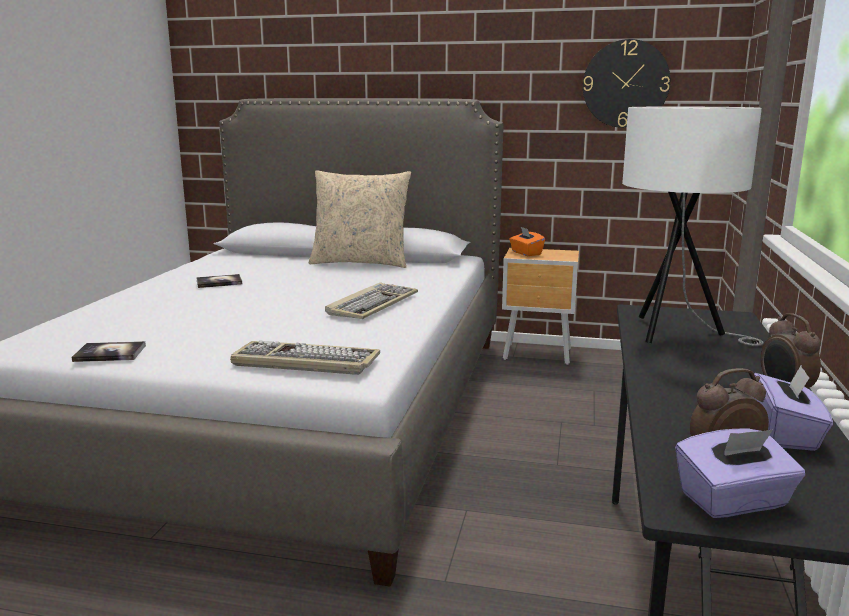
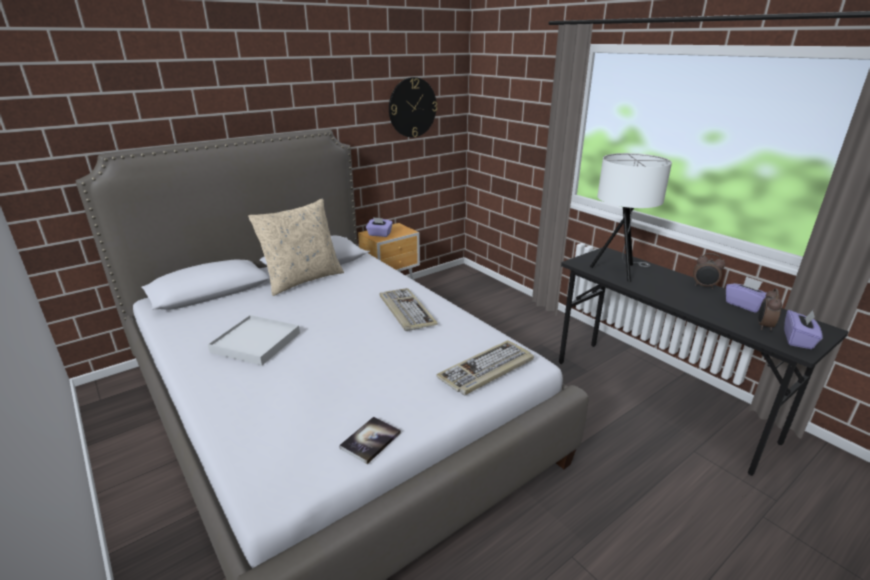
camera: 50 degrees left, 10 degrees up
book [196,274,242,288] -> white tray [208,315,300,366]
orange tissue box [509,227,545,256] -> purple tissue box [366,217,393,237]

